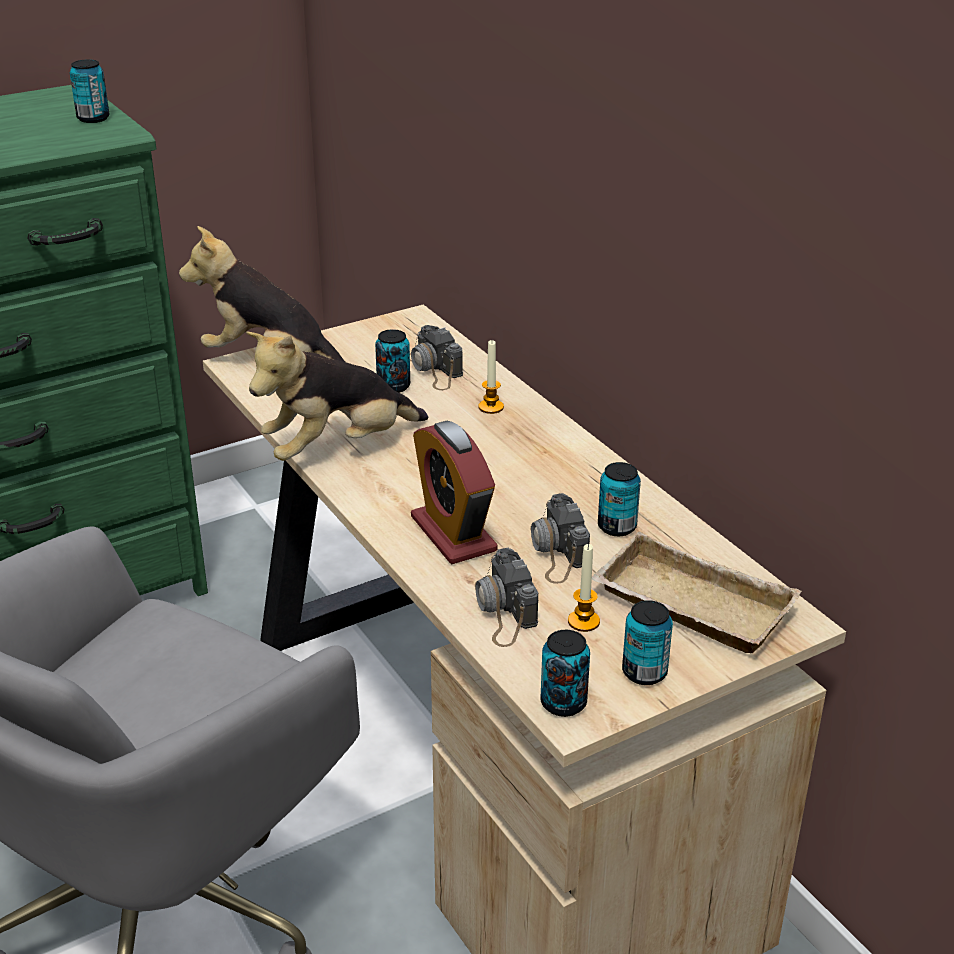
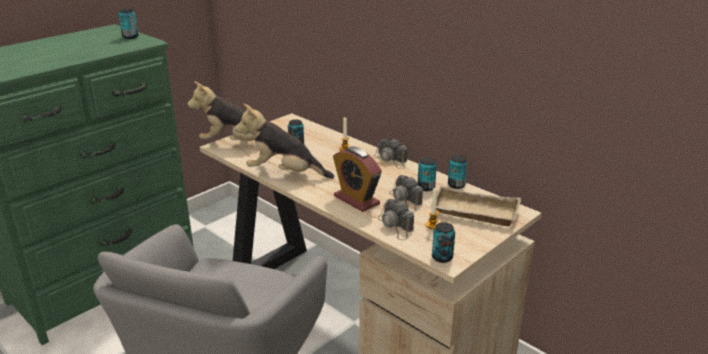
camera: 15 degrees left, 5 degrees down
plush toy [246,332,428,461] -> plush toy turned 60 degrees clockwise [235,104,334,179]
camera [410,325,463,390] -> camera moved to [373,139,407,169]
can [622,600,673,685] -> can moved to [448,155,468,189]

